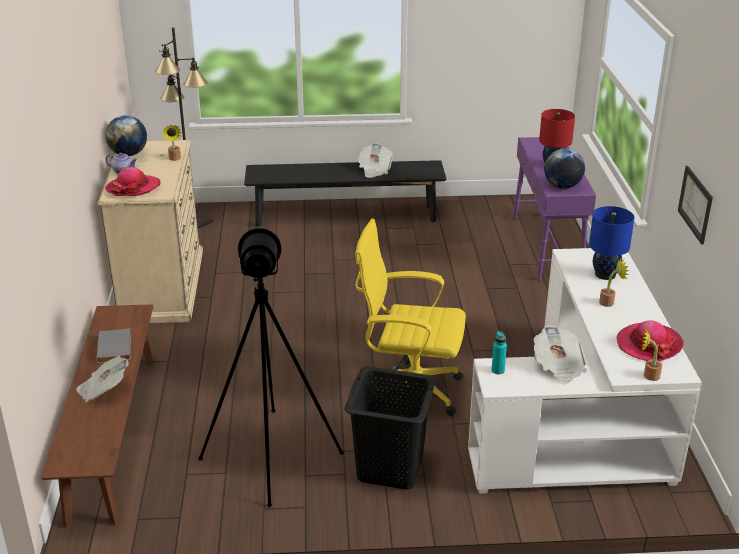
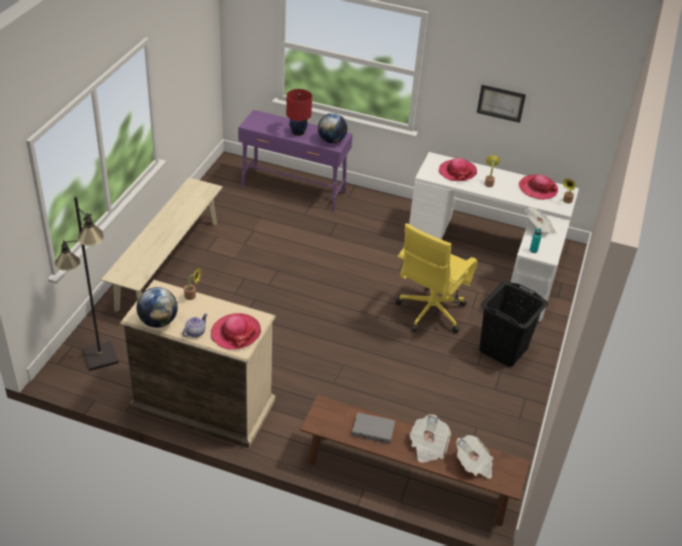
camera: 70 degrees left, 10 degrees up
black floor lamp [198,228,344,507] -> none
black bench [244,160,446,227] -> beige bench [101,177,223,312]
newspaper [357,143,393,178] -> newspaper moved to [456,435,493,479]
blue table lamp [589,206,635,280] -> hat [439,158,477,181]

